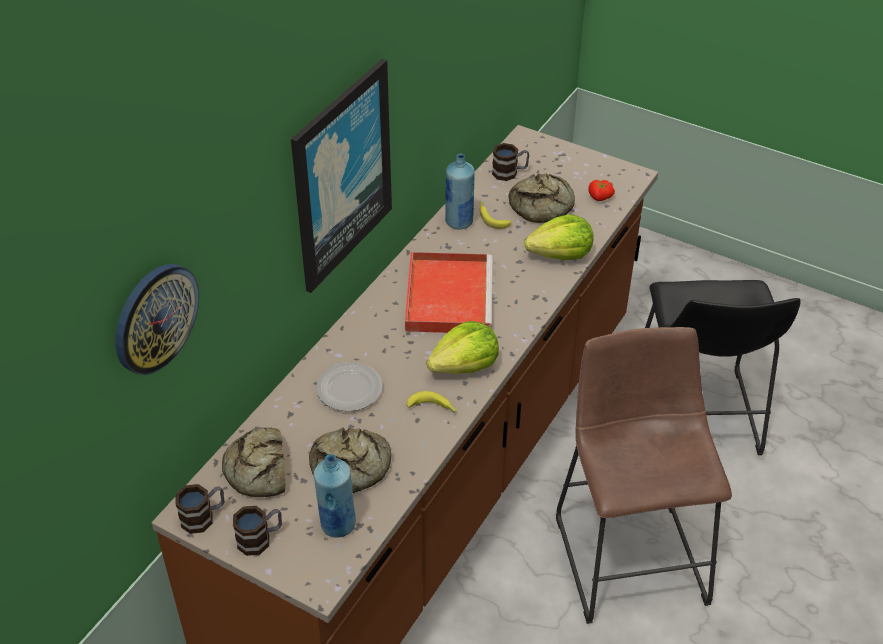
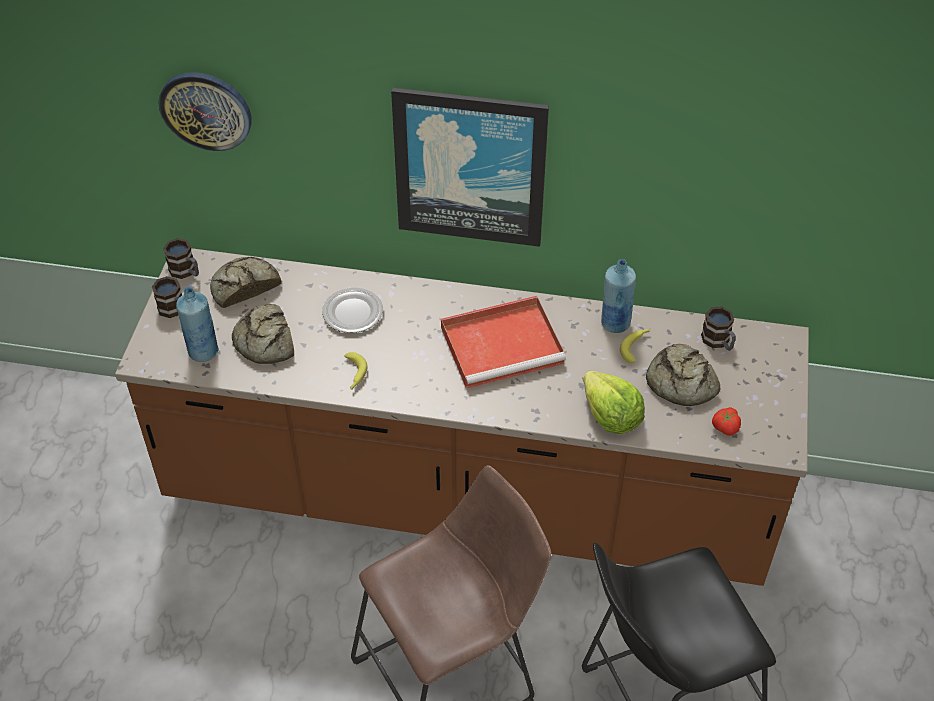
camera: 70 degrees right, 5 degrees up
lettuce [427,321,499,374] -> none

